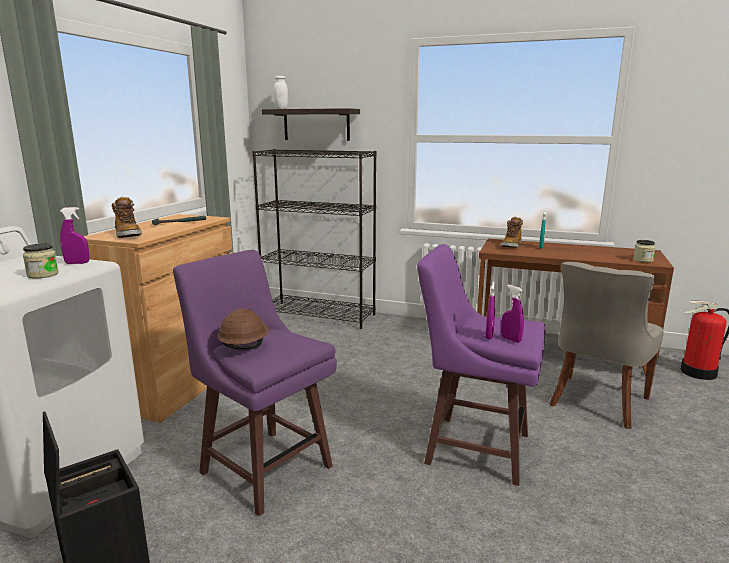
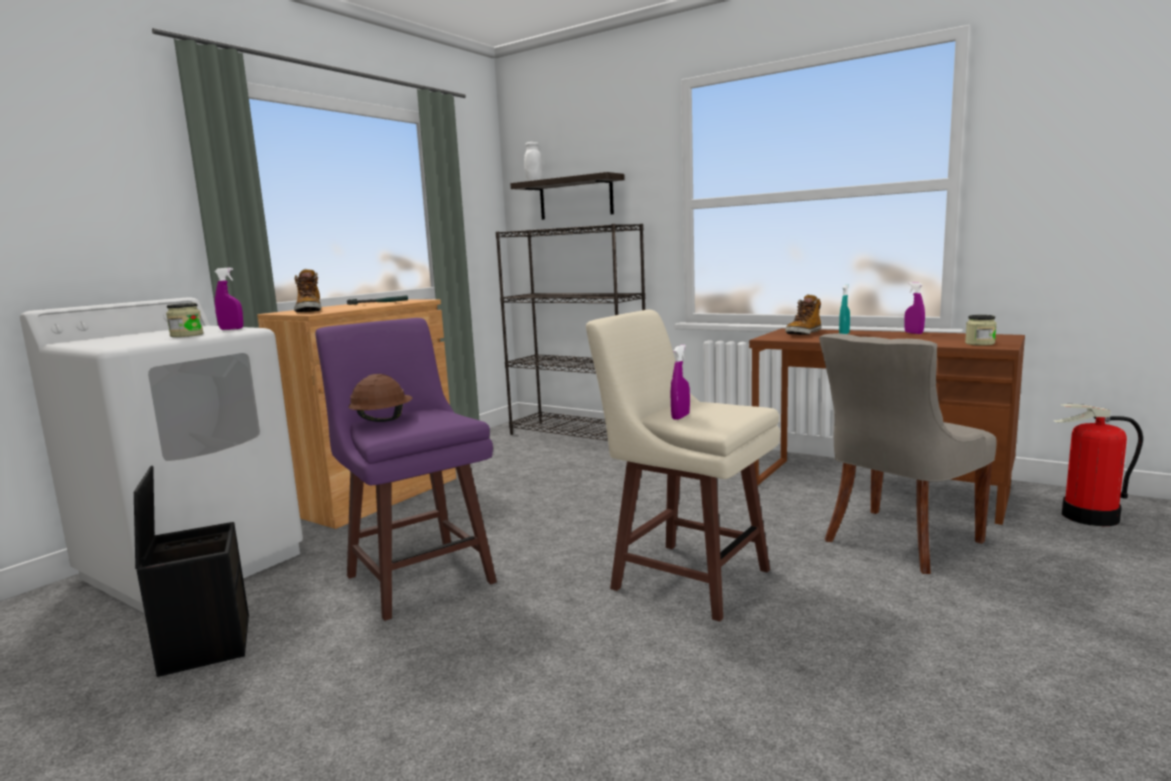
camera: 15 degrees right, 5 degrees down
purple stool [417,244,546,486] -> beige stool [586,310,780,622]
purple spray bottle [501,285,524,343] -> purple spray bottle moved to [904,282,925,334]

